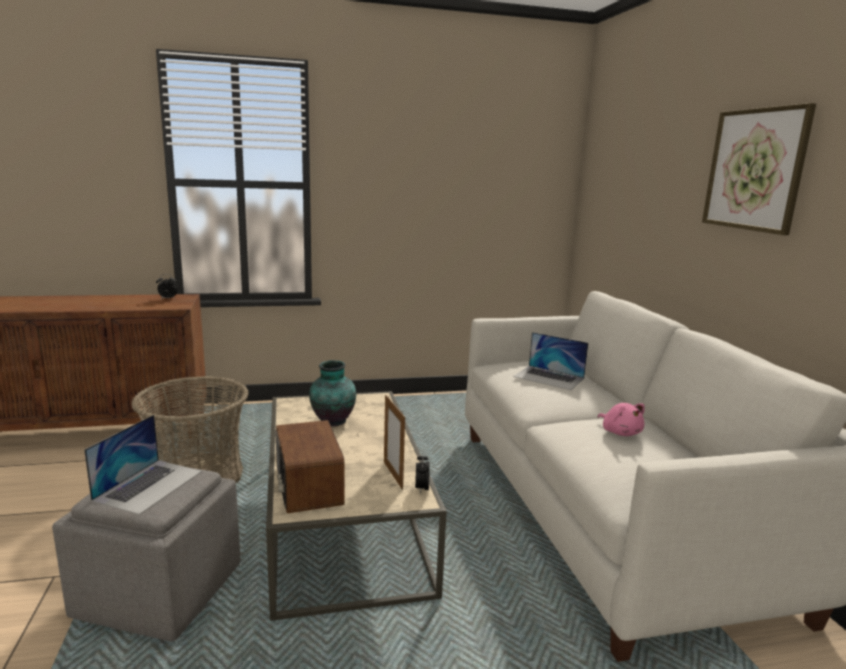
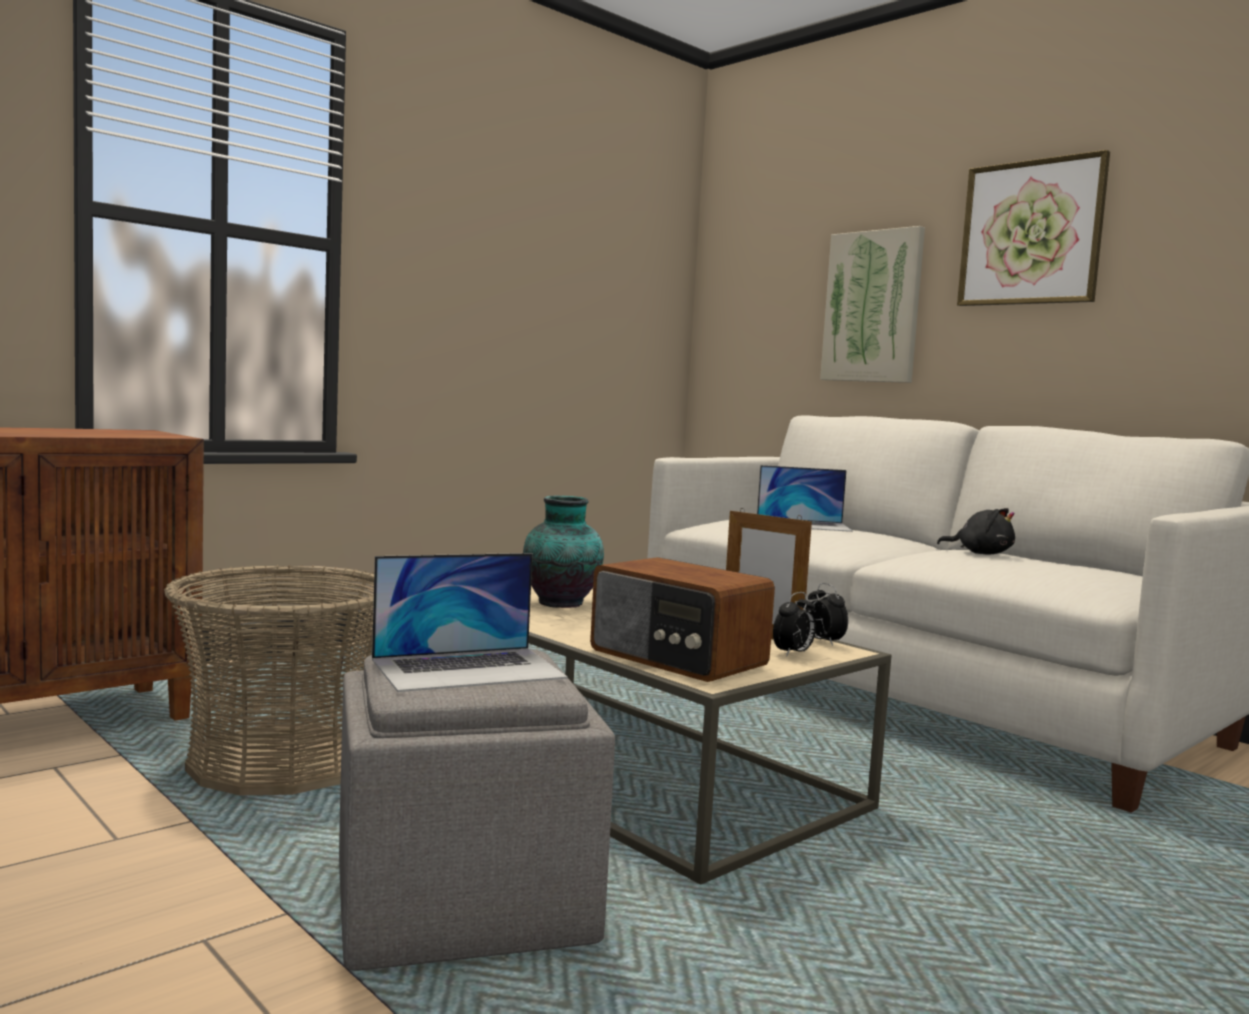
camera: 30 degrees left, 10 degrees down
laptop [84,415,202,515] -> laptop turned 75 degrees clockwise [372,553,568,692]
alarm clock [156,274,178,299] -> alarm clock moved to [773,592,816,657]
pink plush toy [598,403,645,436] -> black plush toy [937,508,1015,555]
none -> picture [820,226,925,383]

